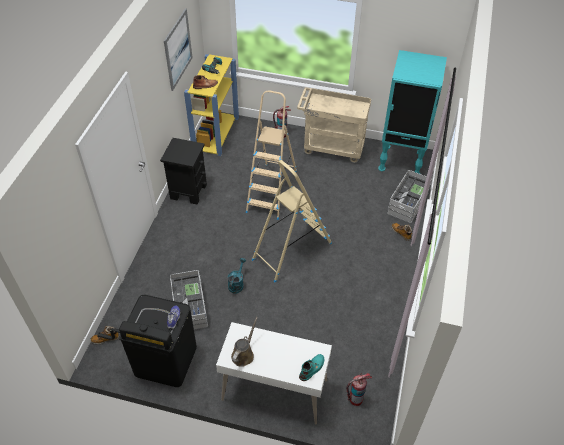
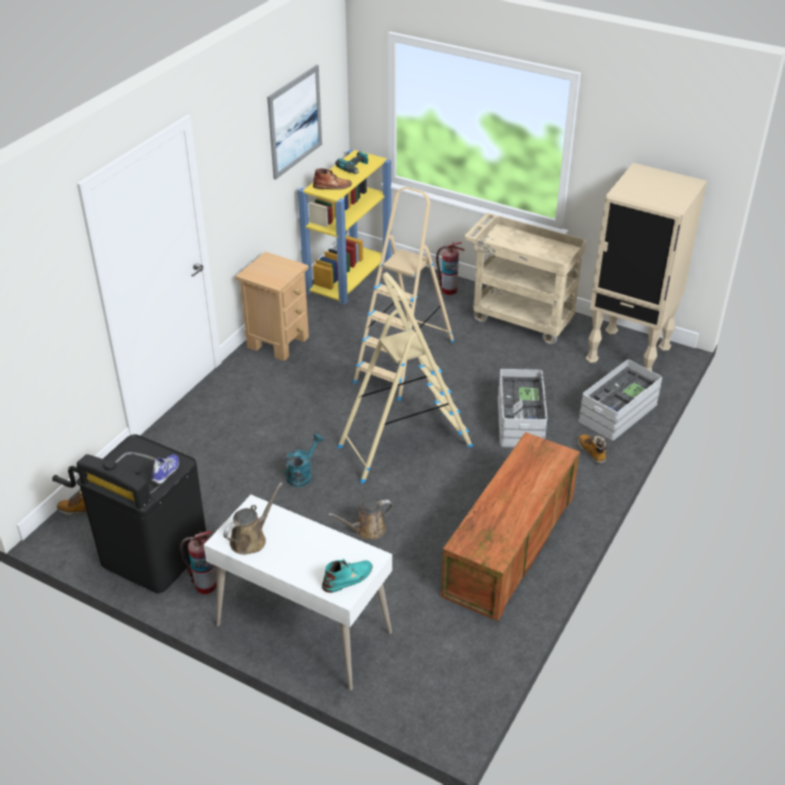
camera: 15 degrees right, 10 degrees down
black nightstand [160,138,207,204] -> beige nightstand [235,252,309,361]
grey storage box [170,270,208,330] -> grey storage box moved to [498,369,547,448]
fire extinguisher [346,373,372,406] -> fire extinguisher moved to [180,531,217,595]
turquoise cabinet [378,50,447,174] -> beige cabinet [586,163,707,371]
none -> brown watering can [328,500,393,540]
none -> brown bench [441,432,580,621]

